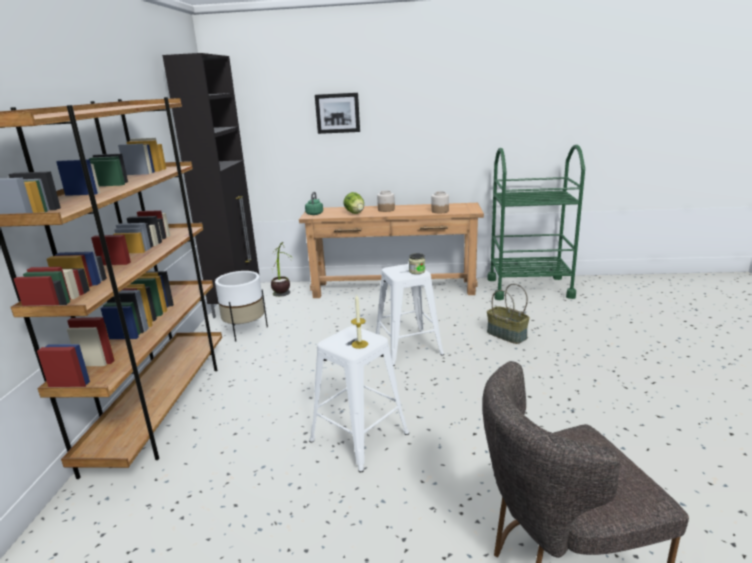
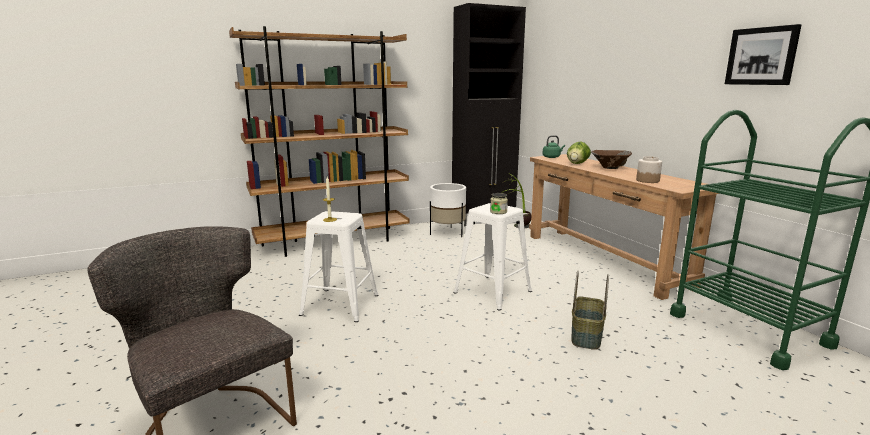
camera: 60 degrees right, 5 degrees down
picture [315,93,360,134] -> picture moved to [725,24,802,85]
jar [377,191,395,212] -> brown bowl [591,150,632,169]

